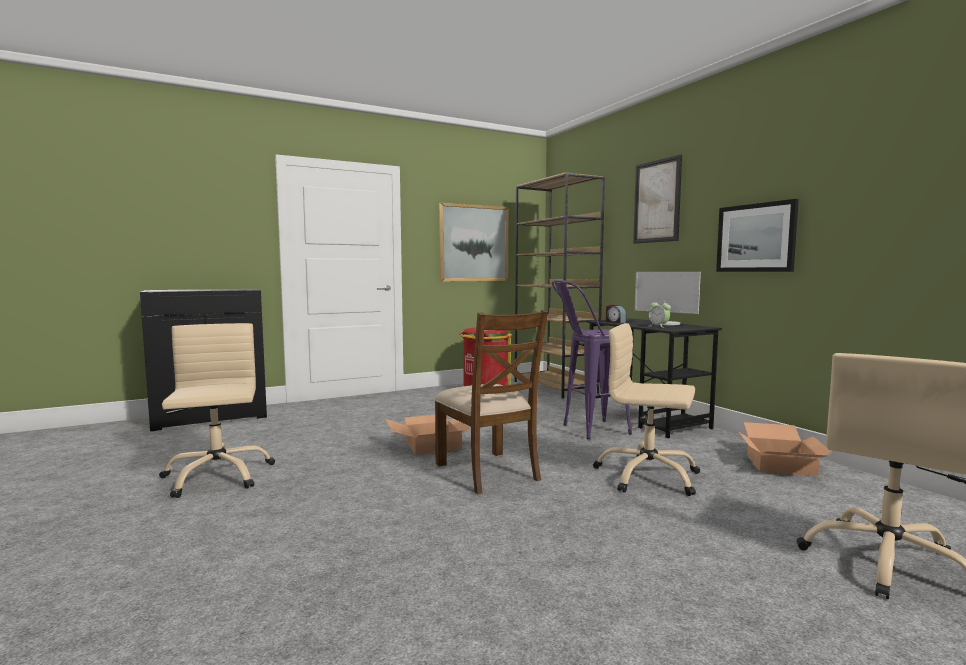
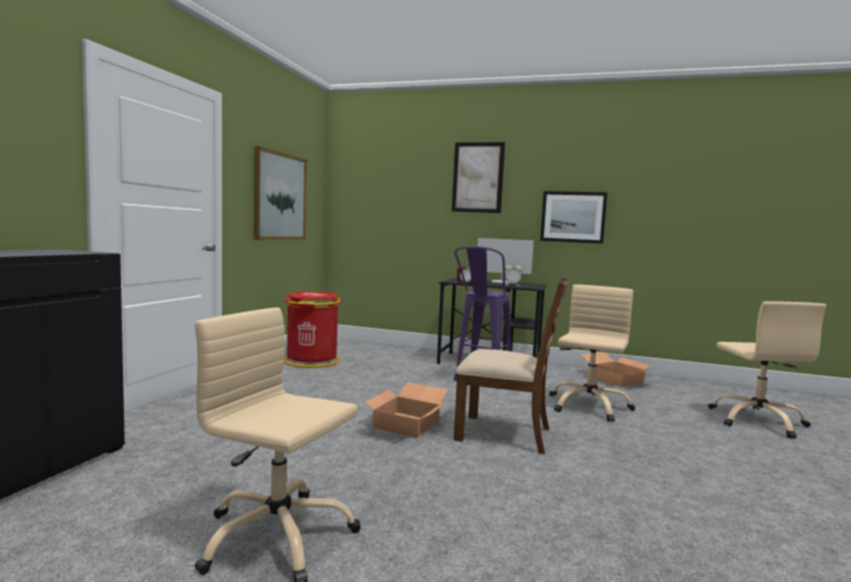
camera: 45 degrees left, 0 degrees up
brown bookcase [515,172,605,398] -> none
beige office chair [593,323,700,496] -> beige office chair turned 135 degrees clockwise [549,284,635,422]

